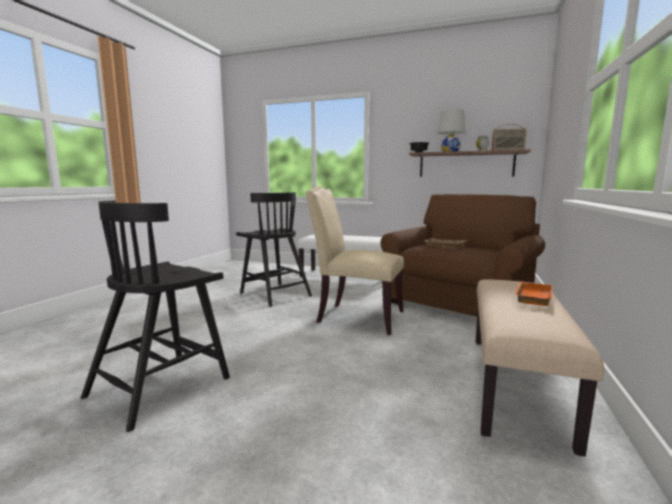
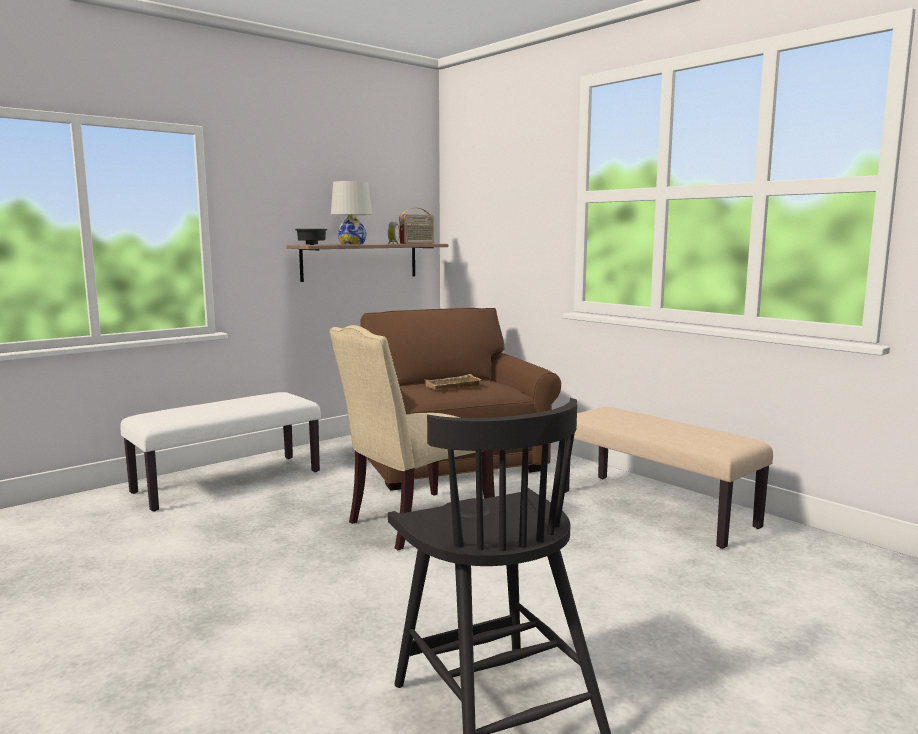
camera: 60 degrees left, 0 degrees up
black chair [236,192,312,307] -> none
orange tray [515,282,552,306] -> none

